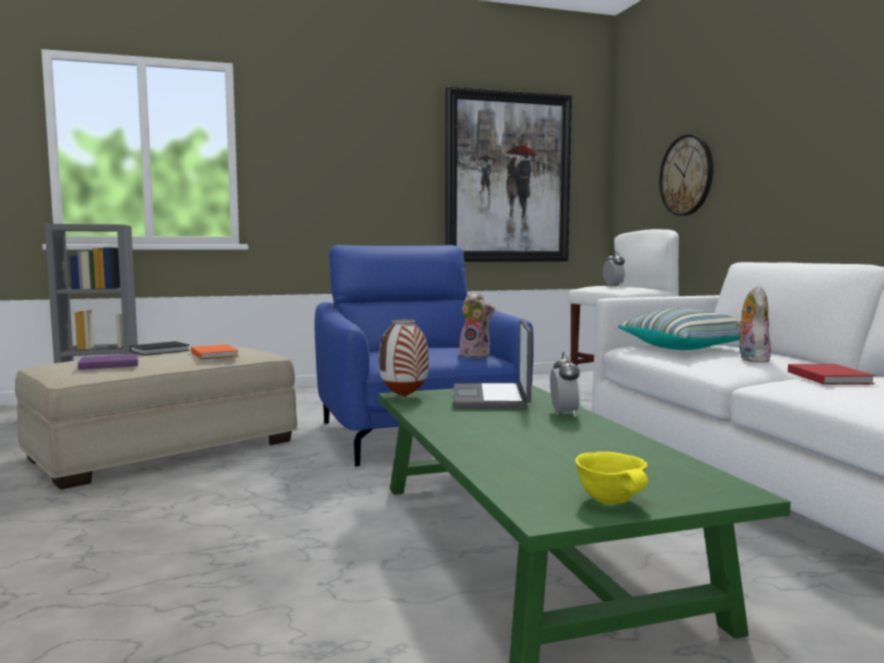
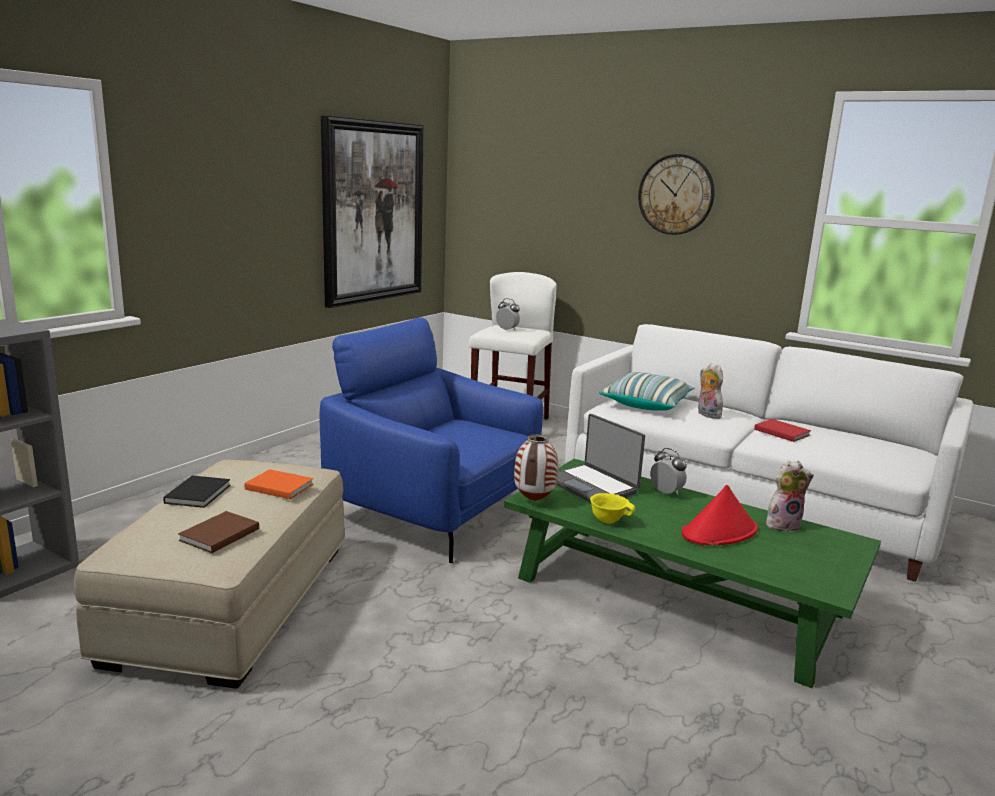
camera: 40 degrees left, 10 degrees up
purple book [78,354,138,370] -> brown book [178,511,259,553]
plush toy [459,292,495,358] -> plush toy moved to [766,461,814,532]
yellow bowl [575,452,648,504] -> yellow bowl moved to [590,493,635,524]
wall clock [659,134,713,216] -> wall clock moved to [638,154,715,235]
none -> red hat [682,485,758,545]

